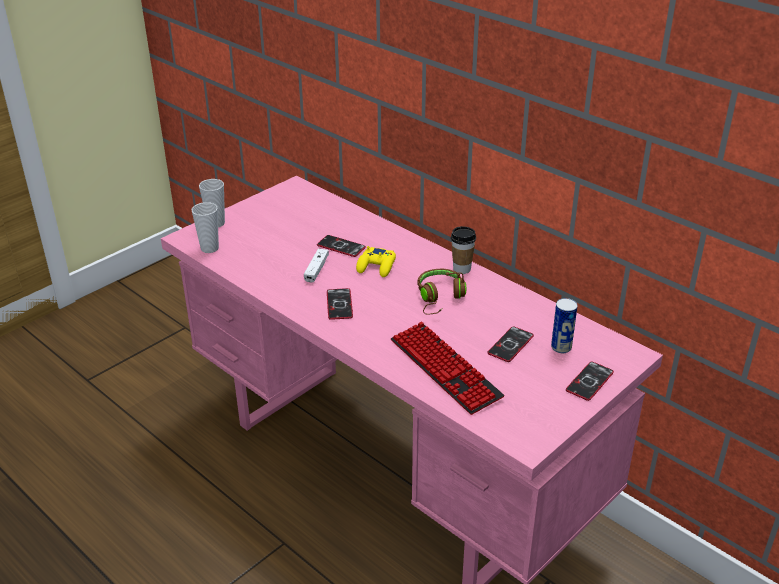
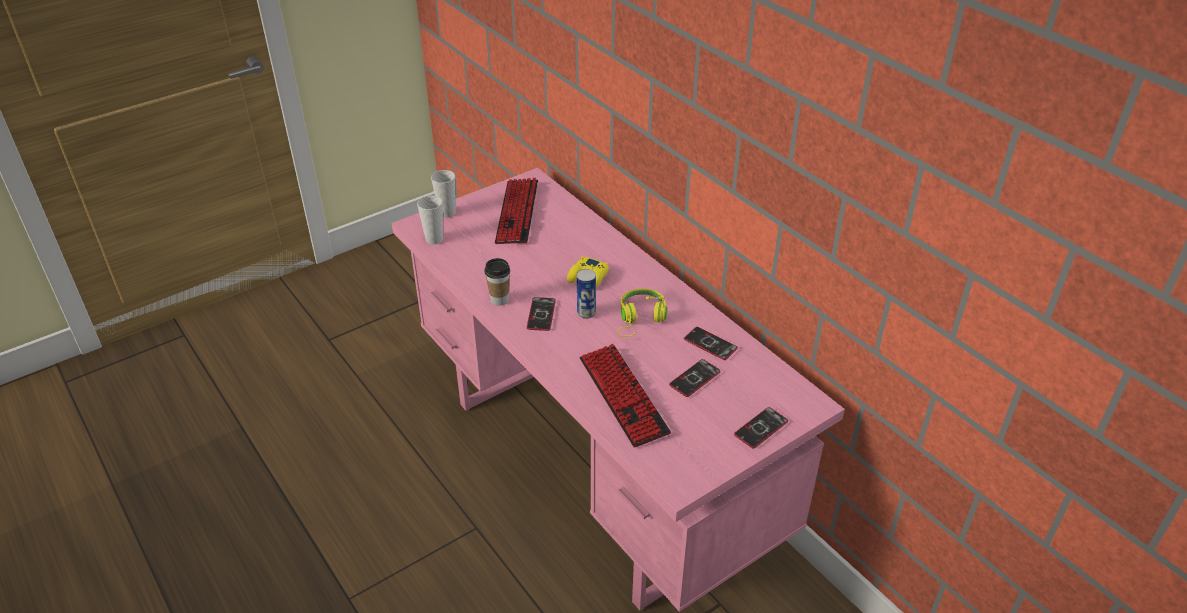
camera: 10 degrees right, 5 degrees up
white game controller [304,249,329,283] -> none
phone [317,235,366,257] -> phone moved to [684,327,738,360]
brown headphones [417,269,466,315] -> yellow headphones [617,289,667,337]
cup [451,226,476,274] -> cup moved to [484,258,510,306]
can [551,298,578,353] -> can moved to [577,269,596,319]
none -> keyboard [495,178,538,244]

